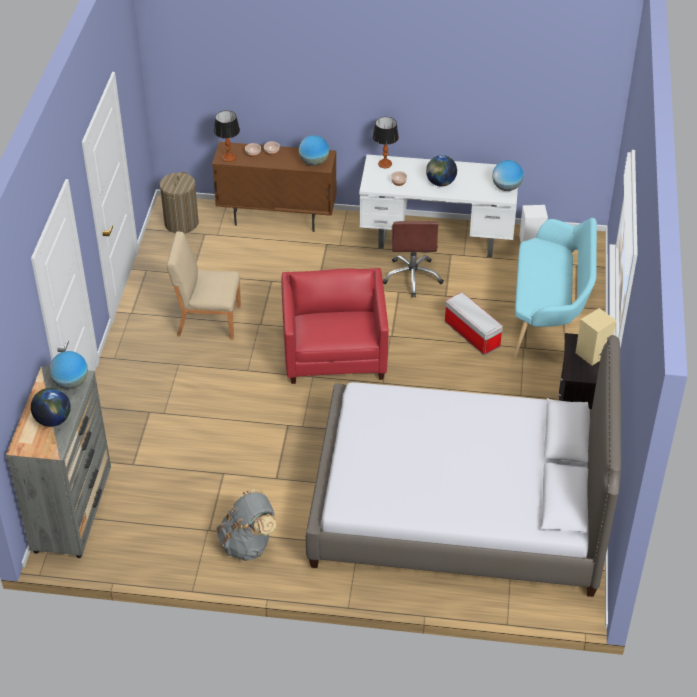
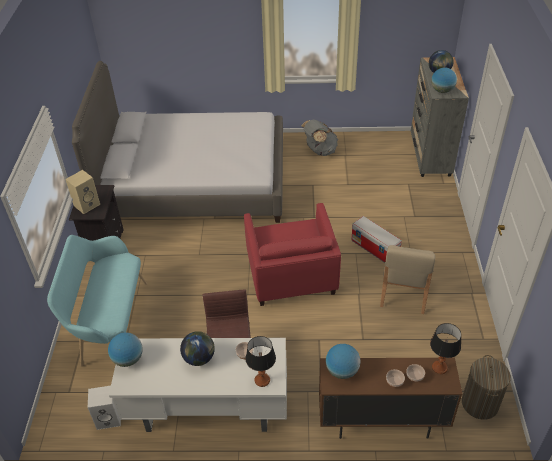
camera: 175 degrees right, 0 degrees up
beige chair [167,231,241,340] -> beige chair turned 105 degrees clockwise [380,245,435,314]
storage box [445,292,503,355] -> storage box moved to [351,216,402,263]

